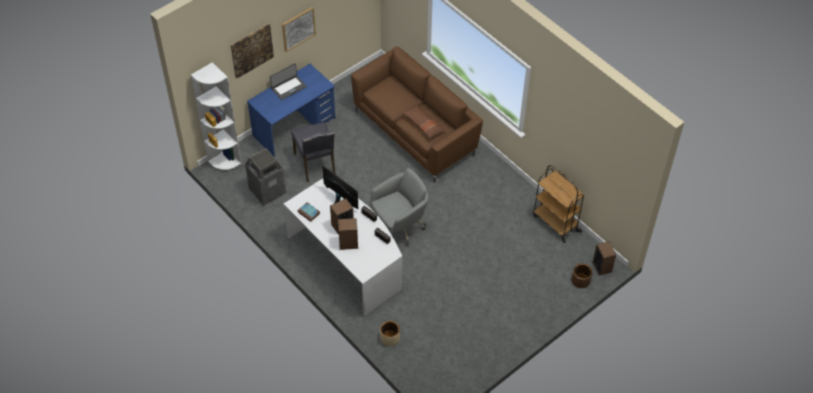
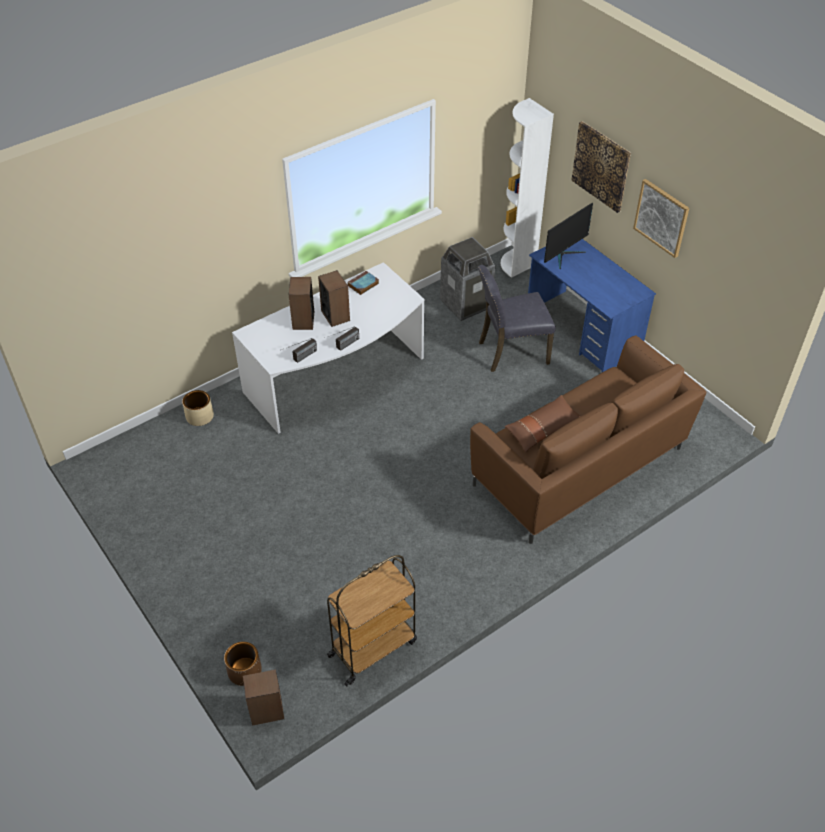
camera: 95 degrees right, 5 degrees down
laptop [270,63,307,100] -> none
monitor [322,166,359,209] -> monitor moved to [544,203,593,269]
grey office chair [370,168,429,246] -> none

